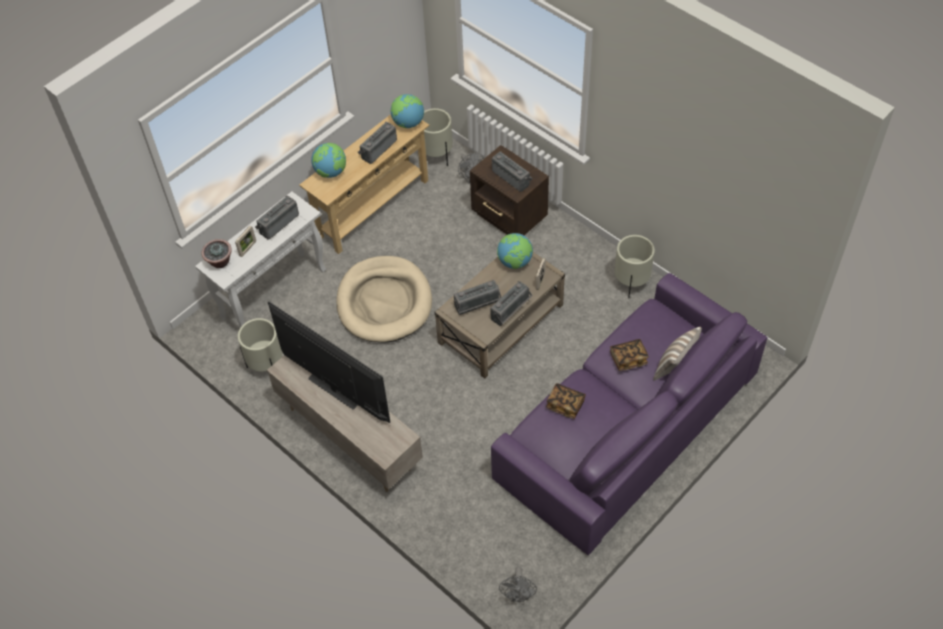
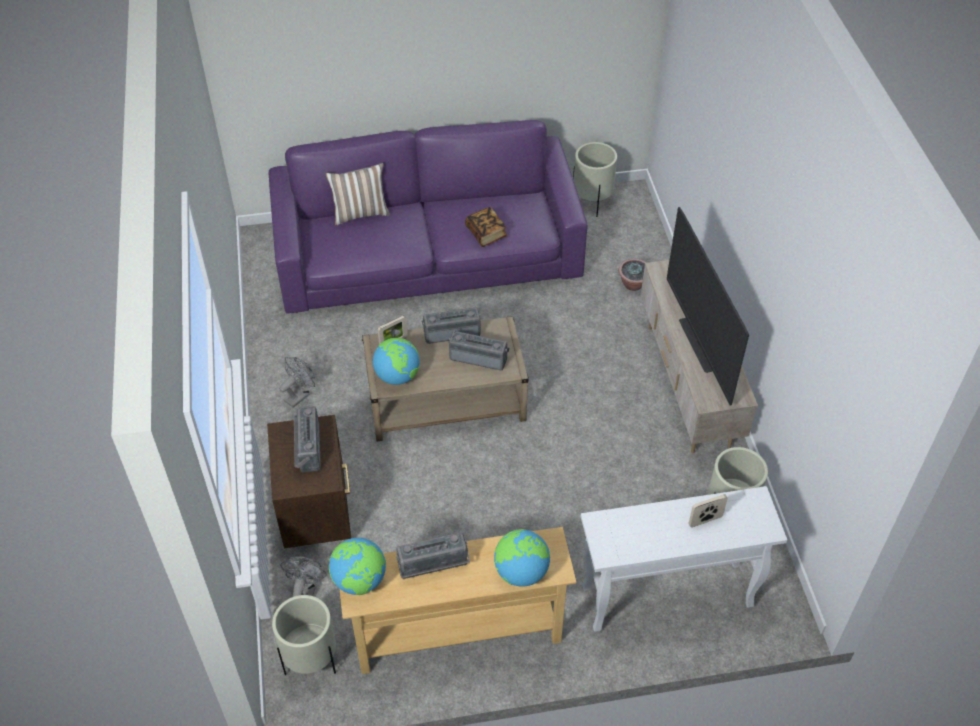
camera: 145 degrees left, 5 degrees down
potted plant [201,239,232,268] -> potted plant moved to [619,259,646,291]
radio [255,196,299,240] -> none
beige dog bed [336,256,432,343] -> none
grey fan [499,567,537,602] -> grey fan moved to [279,357,315,408]
book [610,339,649,371] -> none
beige planter [614,235,655,298] -> beige planter moved to [573,142,617,217]

